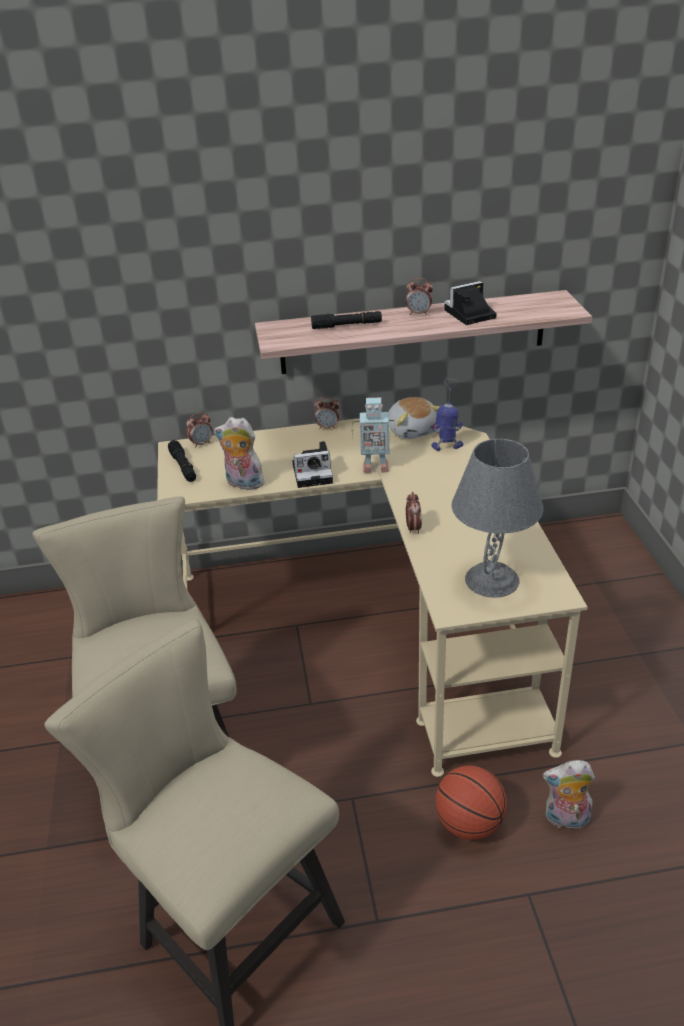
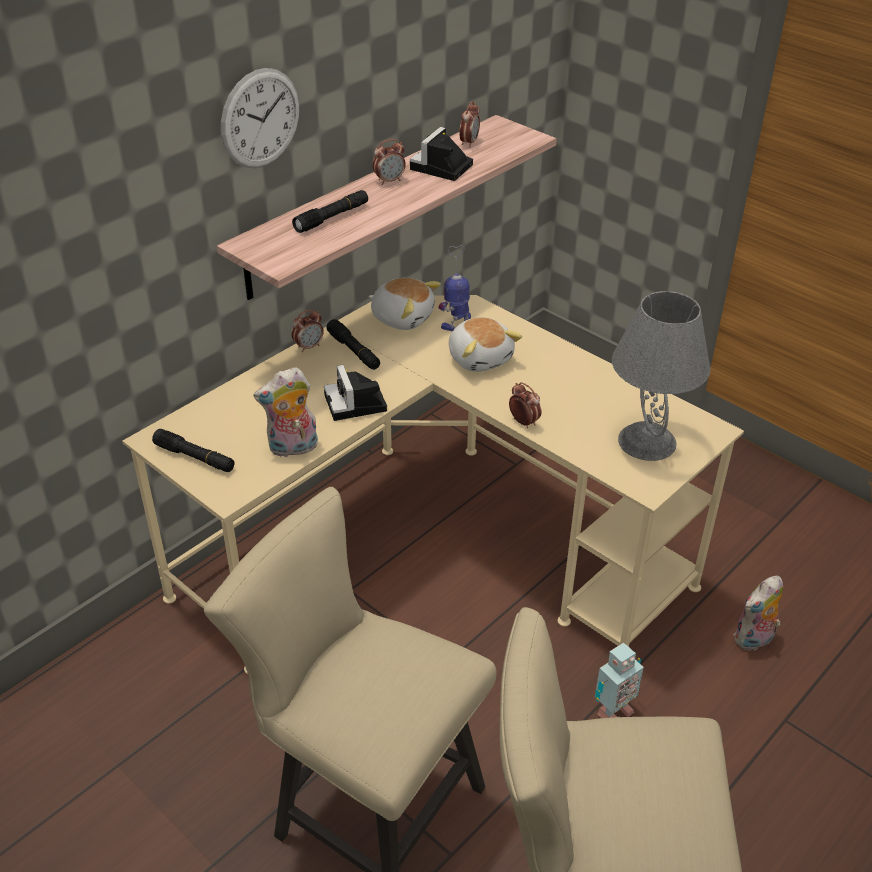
camera: 40 degrees left, 5 degrees up
alarm clock [186,412,213,448] -> alarm clock moved to [459,101,480,147]
camera [293,441,333,488] -> camera turned 120 degrees clockwise [324,365,387,421]
toy robot [352,398,396,473] -> toy robot moved to [595,643,644,718]
basketball [435,765,507,840] -> none
none -> wall clock [221,68,299,168]
none -> black flashlight [327,319,380,370]
none -> plush toy [449,317,522,372]

